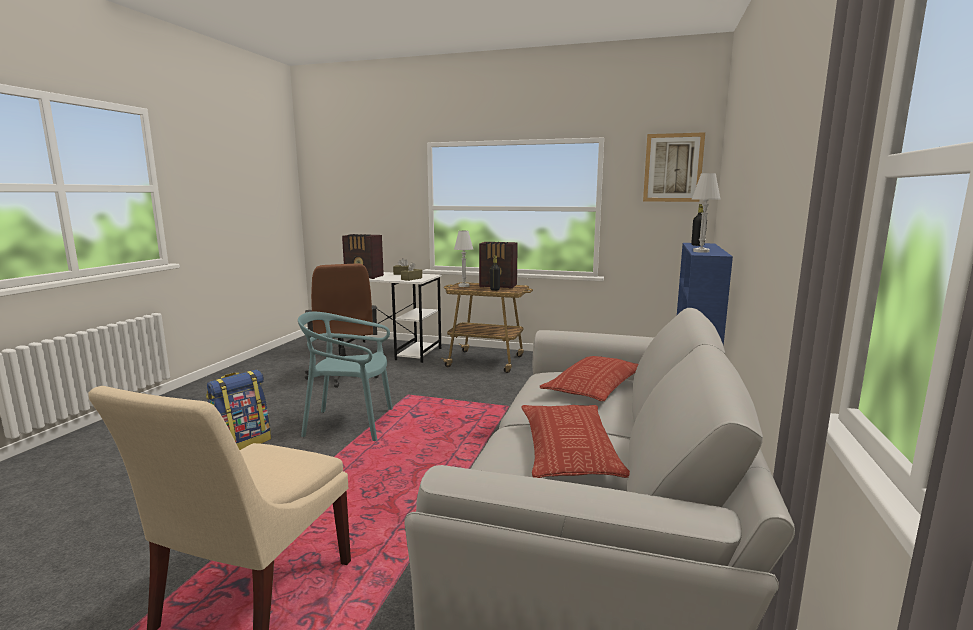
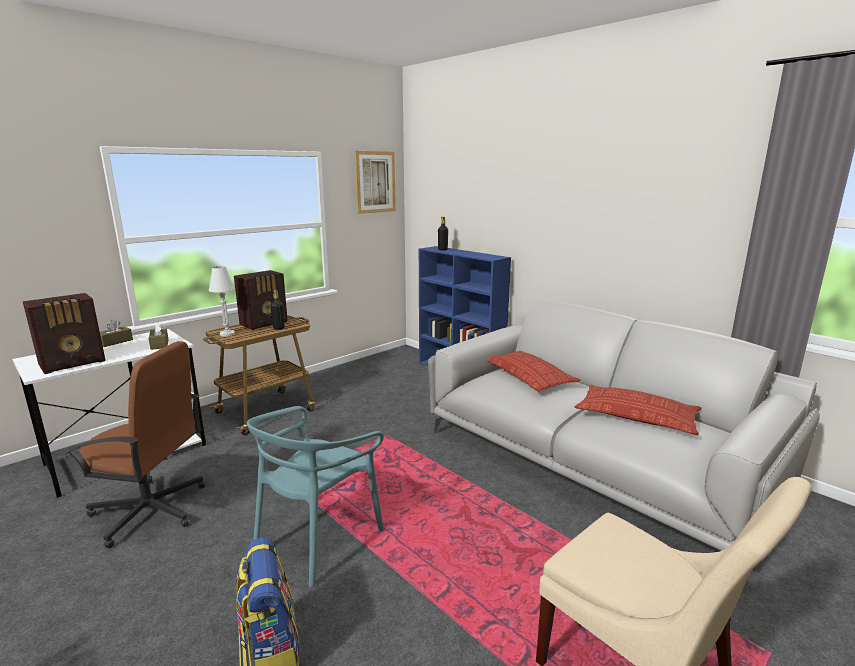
camera: 60 degrees left, 5 degrees up
white table lamp [692,173,721,253] -> none

